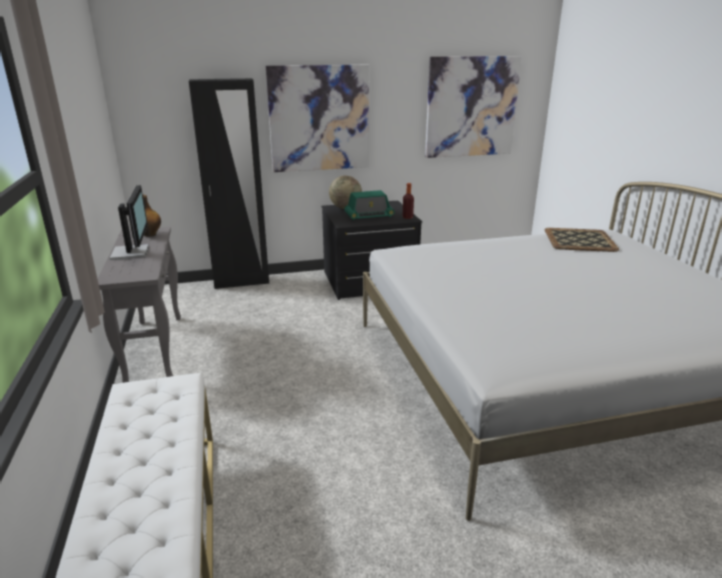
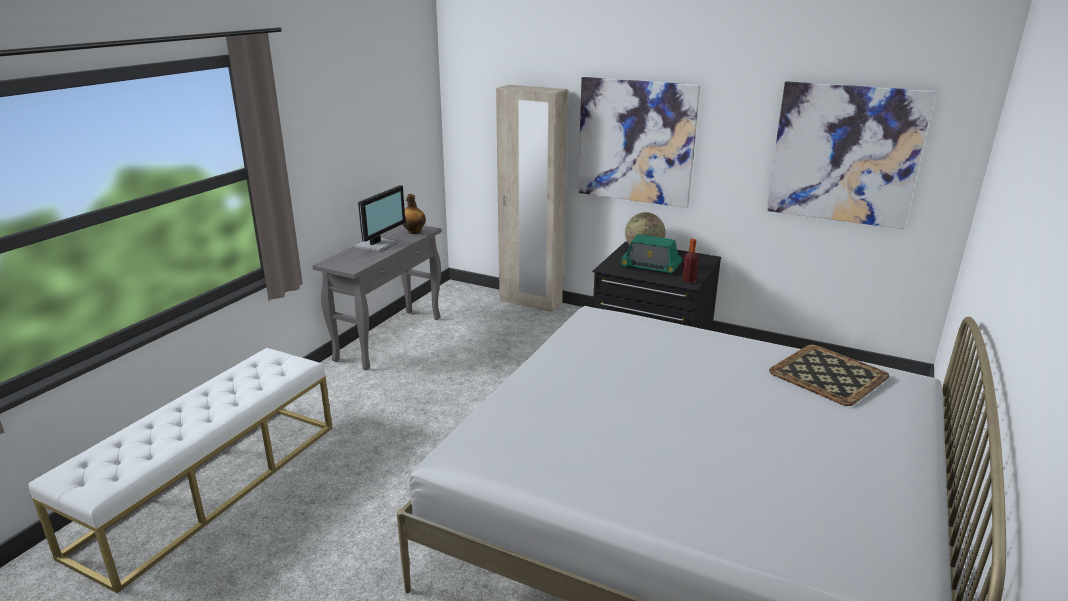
camera: 40 degrees right, 0 degrees up
black wardrobe [189,78,269,289] -> beige wardrobe [496,85,567,312]

